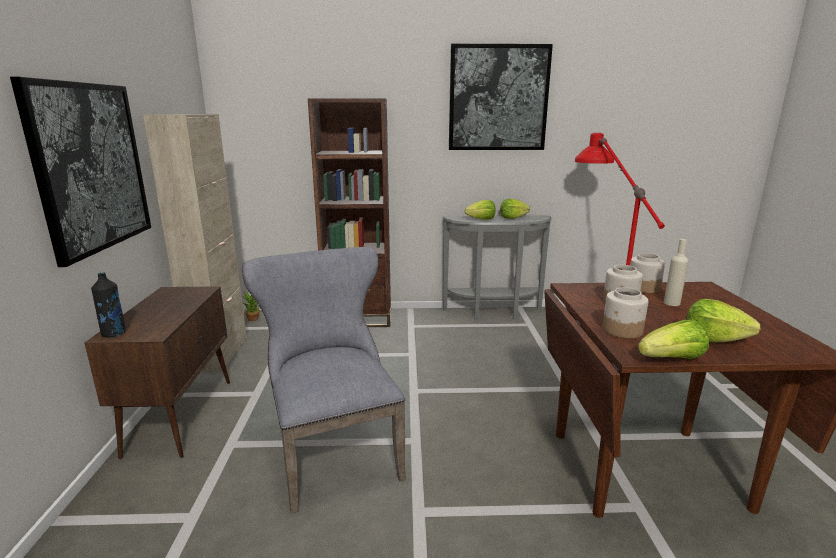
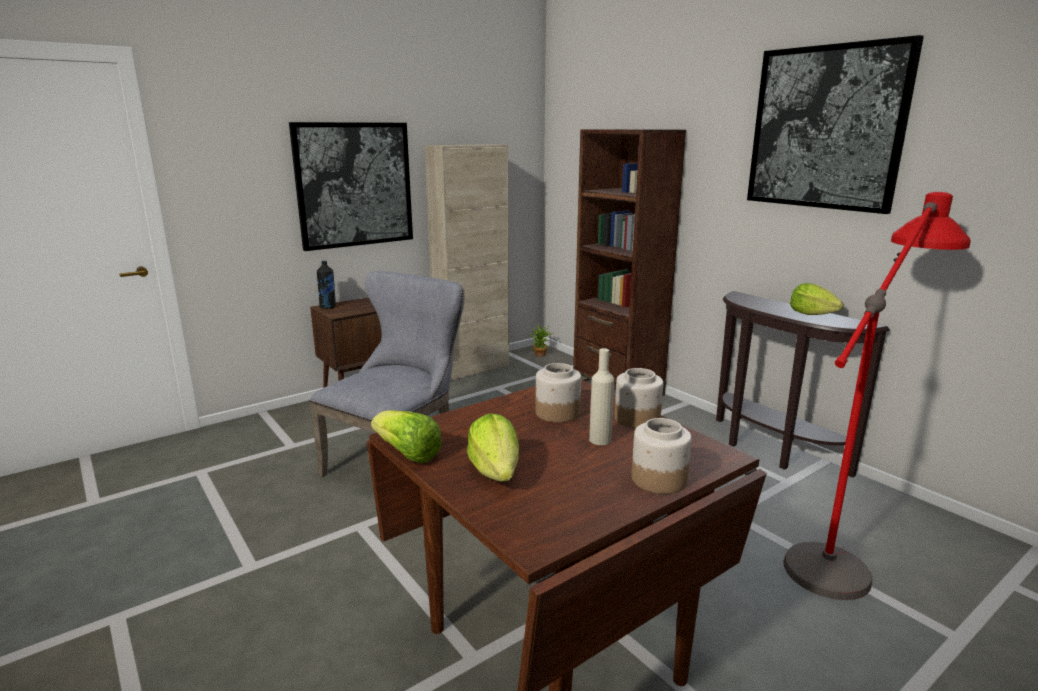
camera: 55 degrees right, 0 degrees up
grey console table [442,215,551,320] -> brown console table [716,291,890,478]
lettuce [464,200,495,220] -> none
jar [602,287,648,338] -> jar moved to [632,418,692,494]

